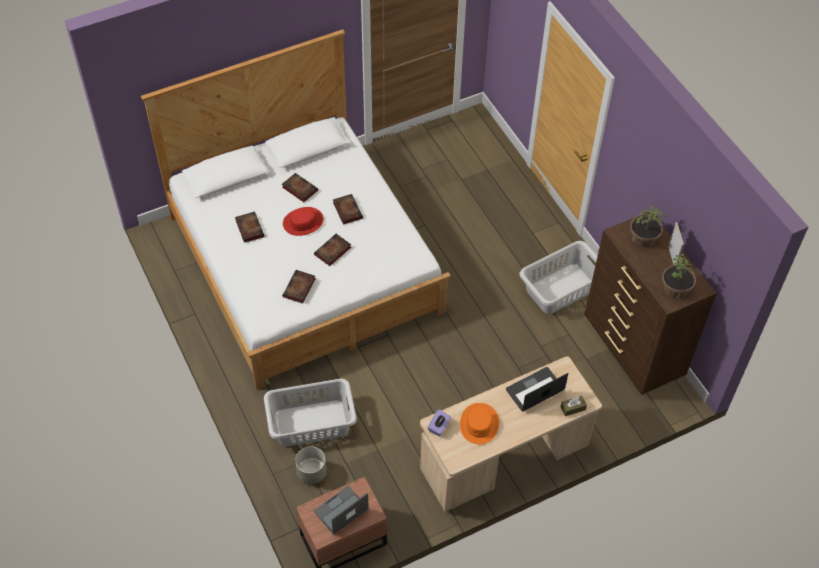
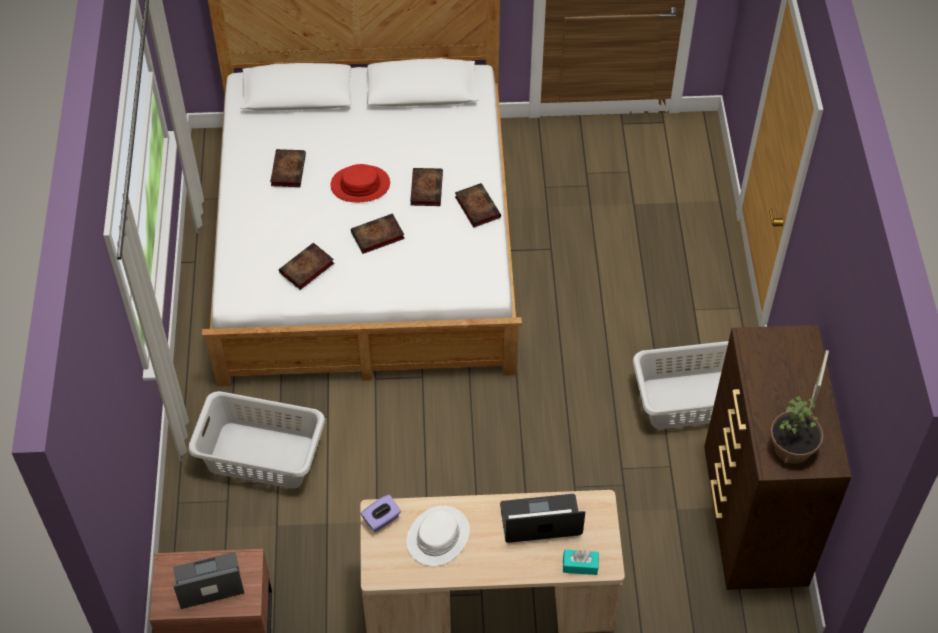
camera: 25 degrees right, 0 degrees up
book [282,173,318,202] -> book moved to [455,183,501,228]
grey planter [295,446,326,484] -> none
orange hat [460,403,499,444] -> white hat [406,506,470,566]
brown tissue box [561,396,587,416] -> turquoise tissue box [563,550,599,575]
potted plant [630,206,666,247] -> none

